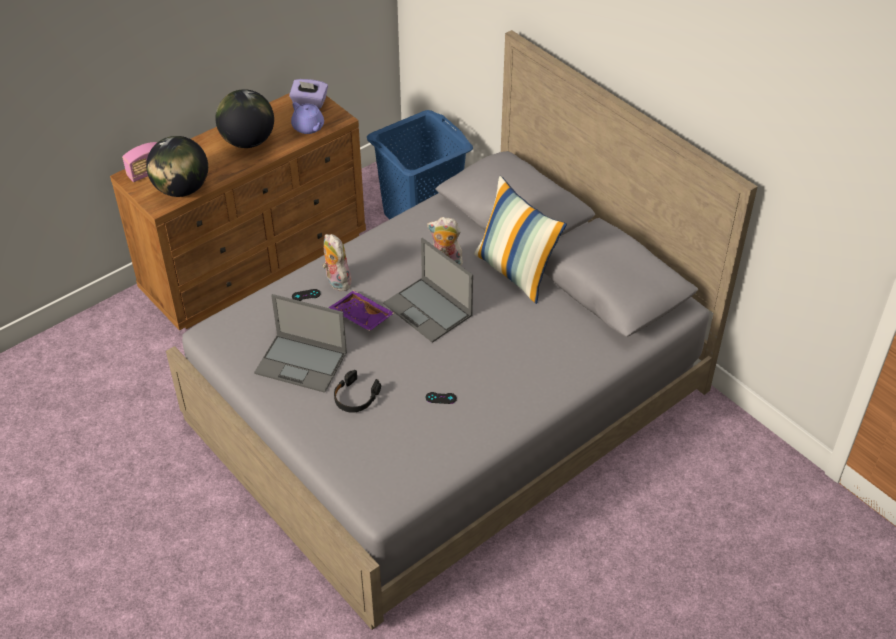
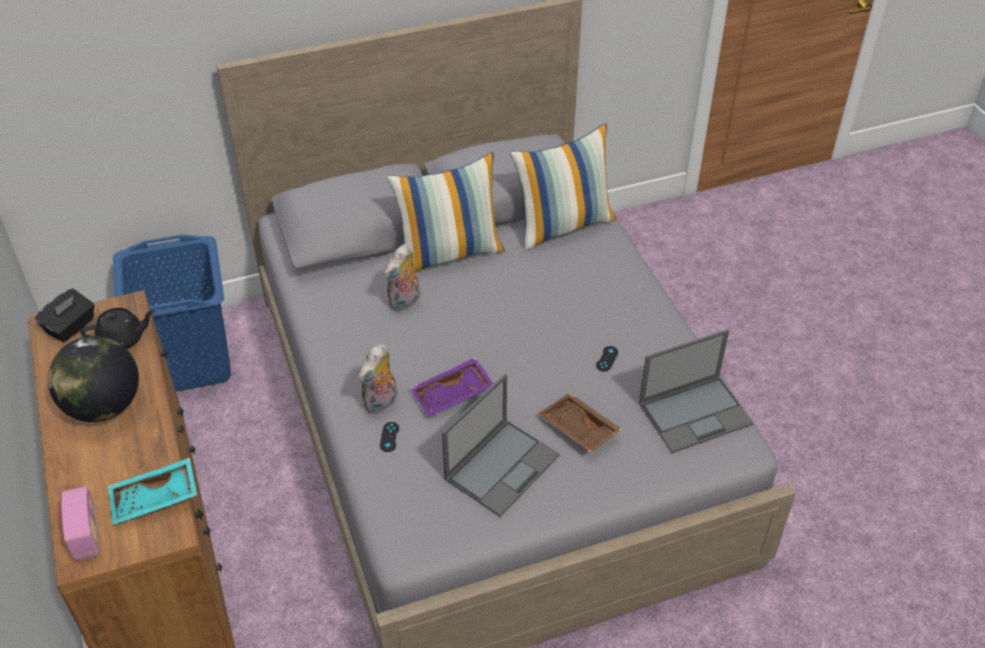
camera: 70 degrees left, 0 degrees up
globe [146,136,208,197] -> turquoise tray [108,458,197,525]
purple tissue box [289,79,328,109] -> black tissue box [35,288,95,342]
purple teapot [291,102,324,134] -> black teapot [80,308,155,349]
plush toy [322,234,352,291] -> plush toy turned 45 degrees counterclockwise [358,344,398,414]
black headphones [334,370,381,413] -> brown tray [538,393,623,453]
laptop [383,238,473,343] -> laptop moved to [639,329,754,453]
none -> pillow [510,123,616,250]

